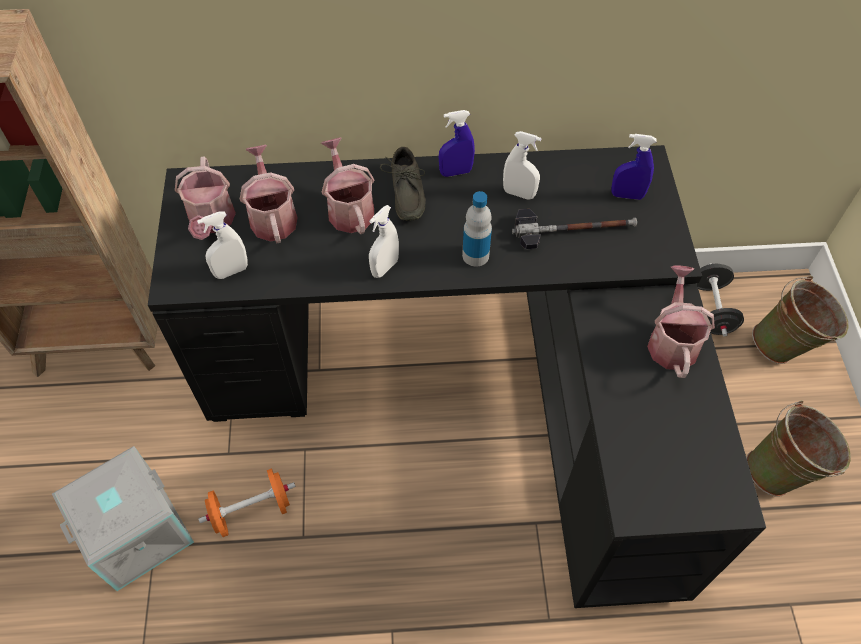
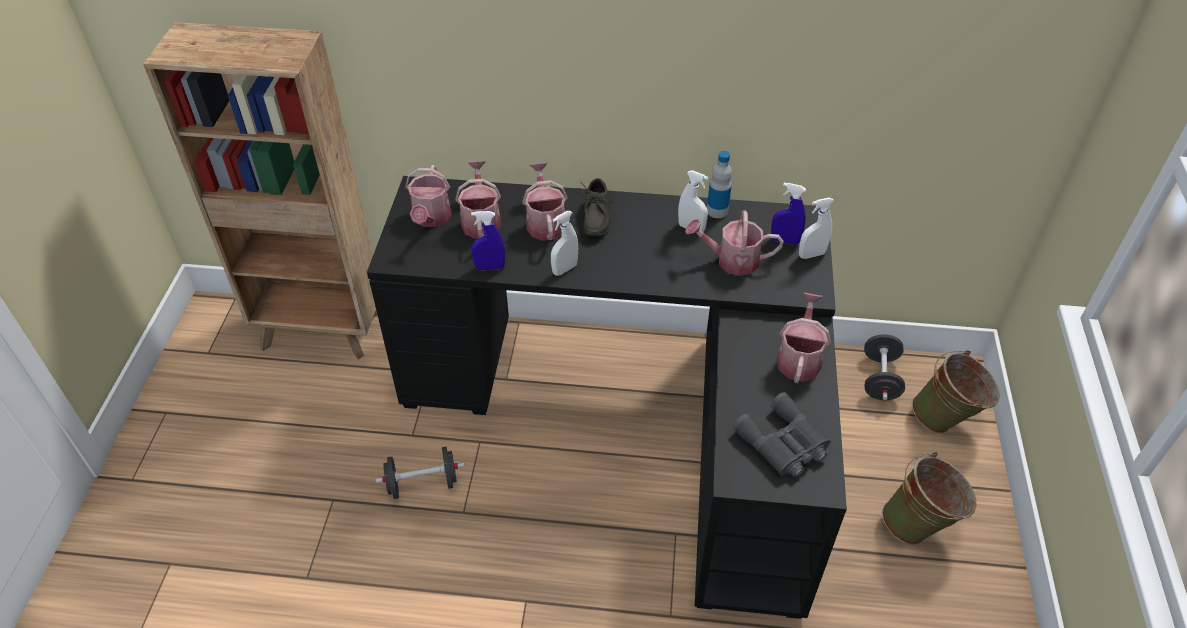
camera: 10 degrees right, 10 degrees down
grey storage box [52,446,194,591] -> none
white spray bottle [197,211,248,279] -> white spray bottle moved to [799,198,834,259]
orange dumbbell [198,468,296,537] -> black dumbbell [375,447,465,499]
blue spray bottle [439,110,475,177] -> blue spray bottle moved to [471,211,505,270]
bottle [462,191,492,267] -> bottle moved to [707,151,732,218]
hammer [512,209,637,249] -> watering can [685,210,783,276]
none -> grey binoculars [733,392,830,477]

